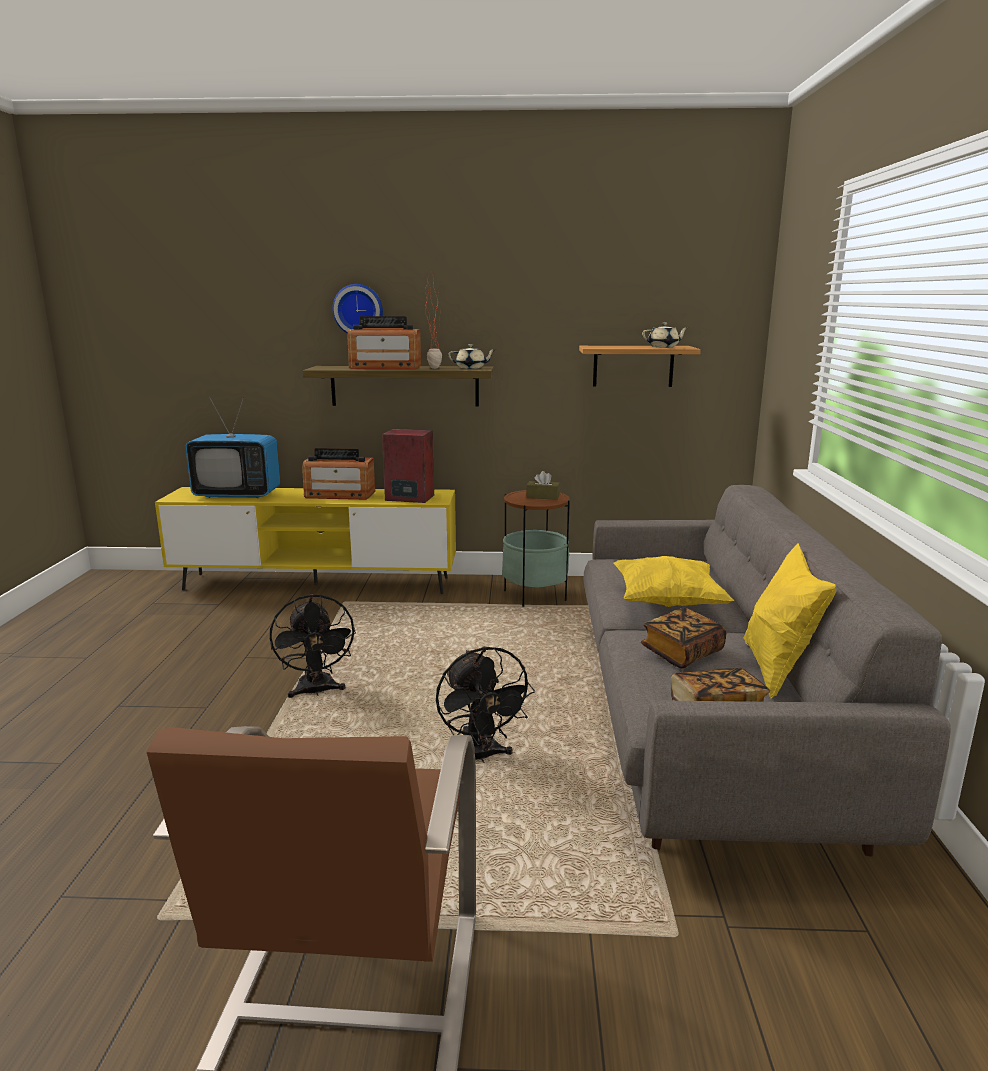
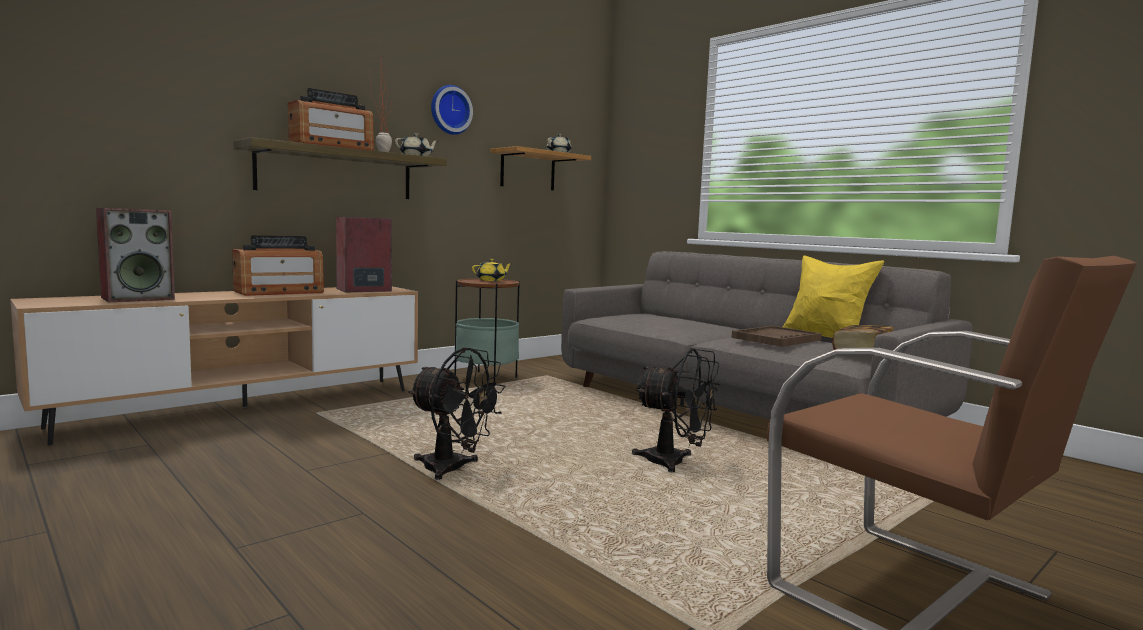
camera: 45 degrees left, 10 degrees down
yellow tv stand [155,487,456,594] -> brown tv stand [10,287,418,446]
television [185,397,280,498] -> speaker [96,208,175,302]
wall clock [333,284,383,334] -> wall clock moved to [431,85,473,135]
brown tissue box [526,471,560,500] -> yellow teapot [472,259,513,281]
yellow pillow [614,556,734,607] -> none
book [641,608,726,669] -> brown tray [732,326,822,347]

